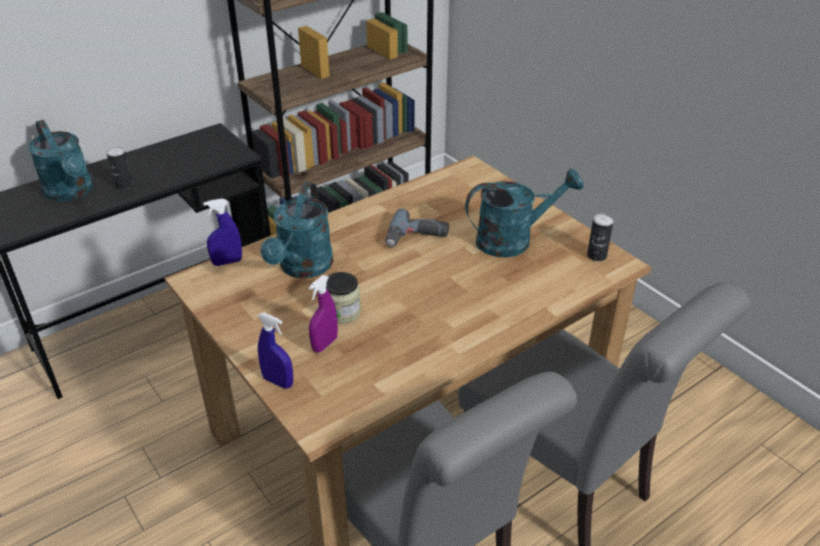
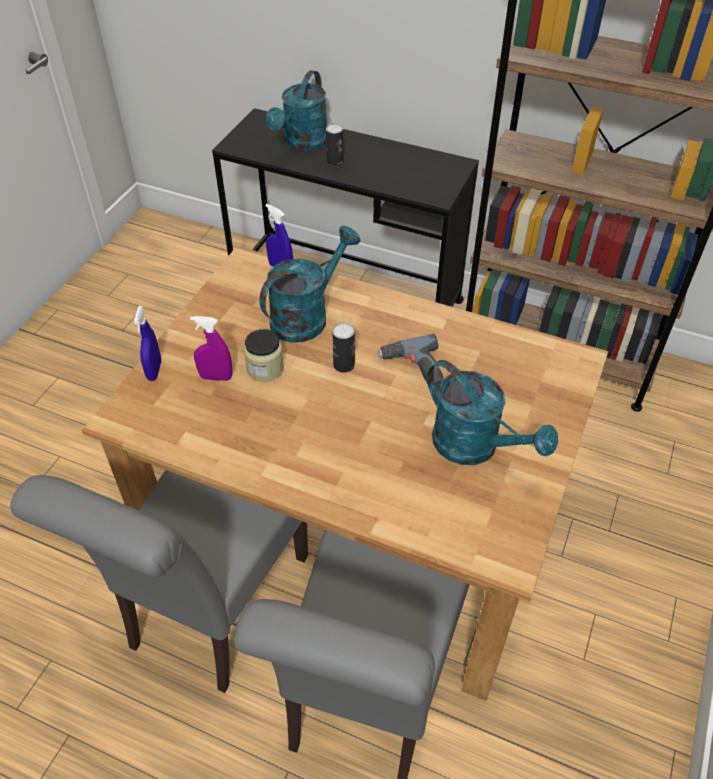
camera: 60 degrees right, 10 degrees up
turquoise watering can [260,182,333,278] -> turquoise watering can turned 150 degrees clockwise [259,226,360,343]
can [587,214,614,261] -> can moved to [332,323,355,373]

